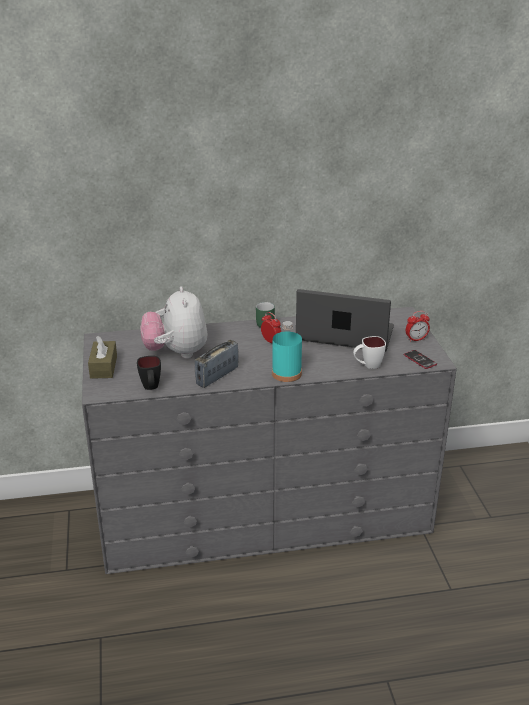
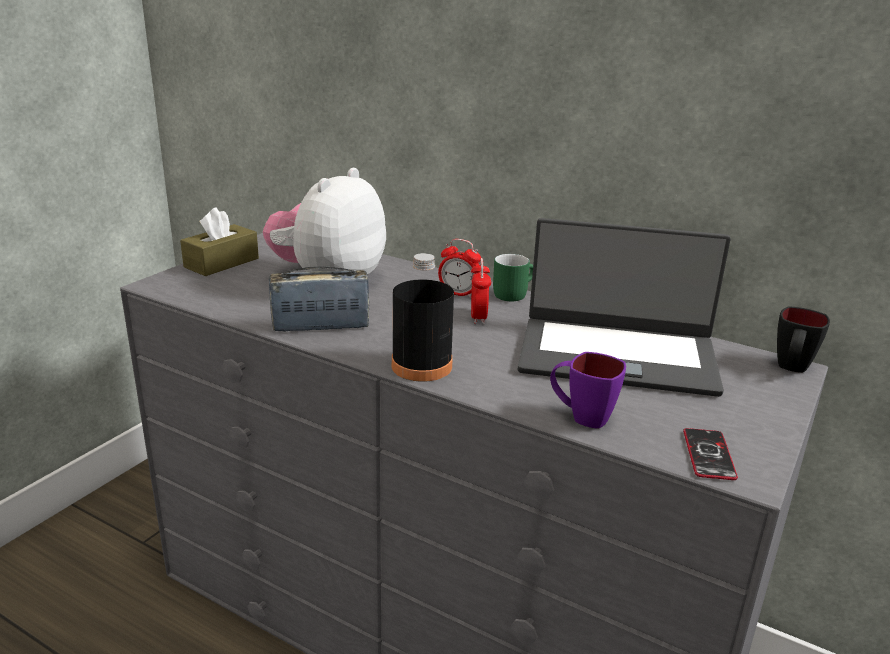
camera: 40 degrees right, 5 degrees down
black mug [137,356,161,390] -> black mug moved to [777,306,830,373]
turquoise bottle [272,321,302,382] -> black bottle [392,253,454,382]
laptop [296,289,394,352] -> laptop turned 135 degrees clockwise [518,218,731,397]
white mug [353,336,386,369] -> purple mug [550,352,626,429]
alarm clock [405,311,430,342] -> alarm clock moved to [438,239,481,298]

